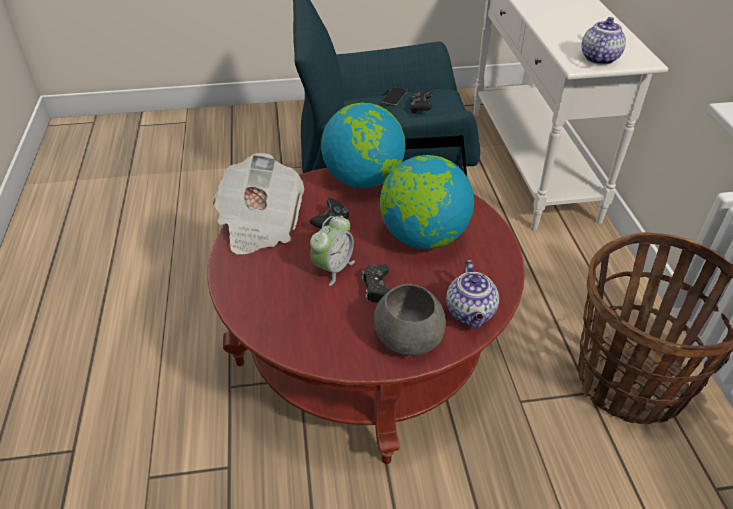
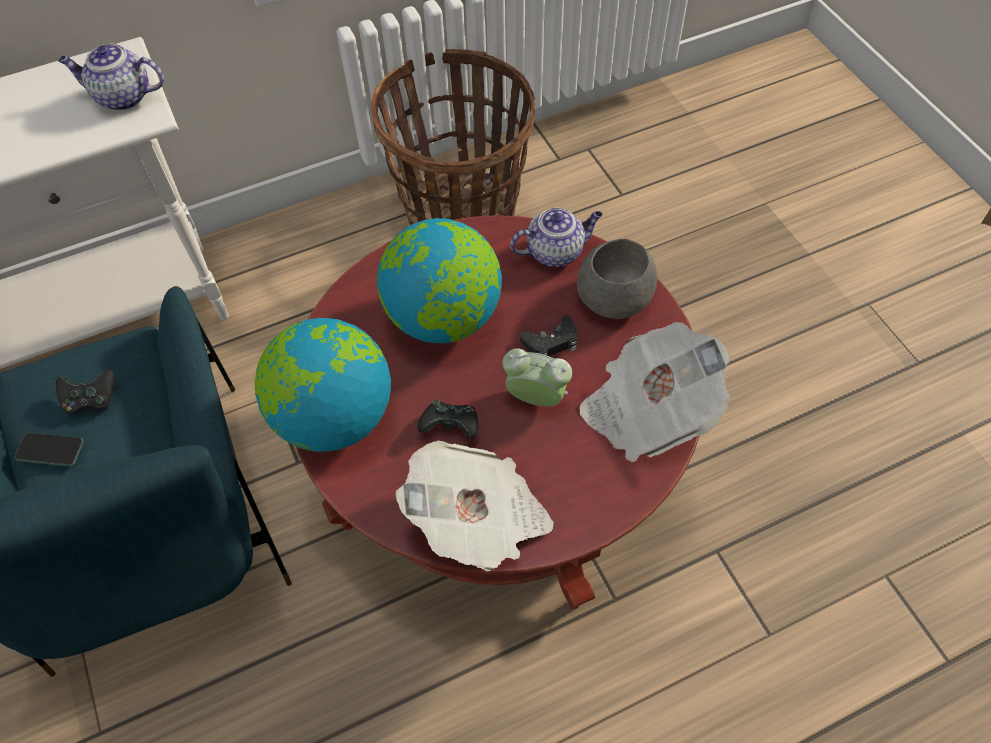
camera: 105 degrees left, 15 degrees up
none -> newspaper [580,322,731,462]

